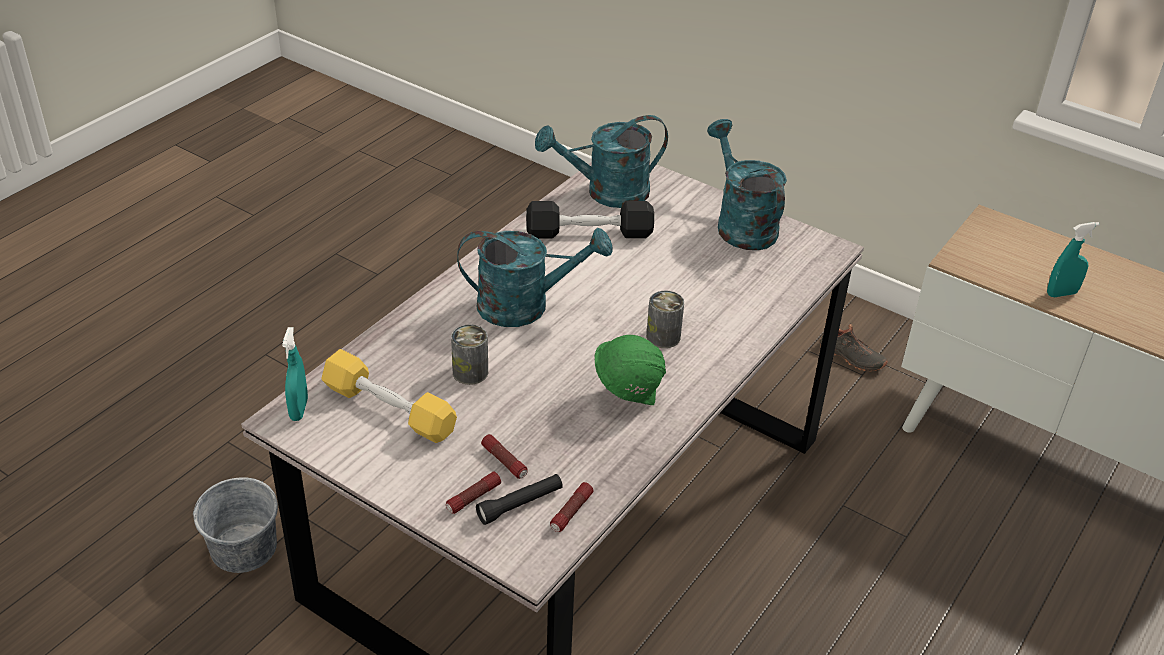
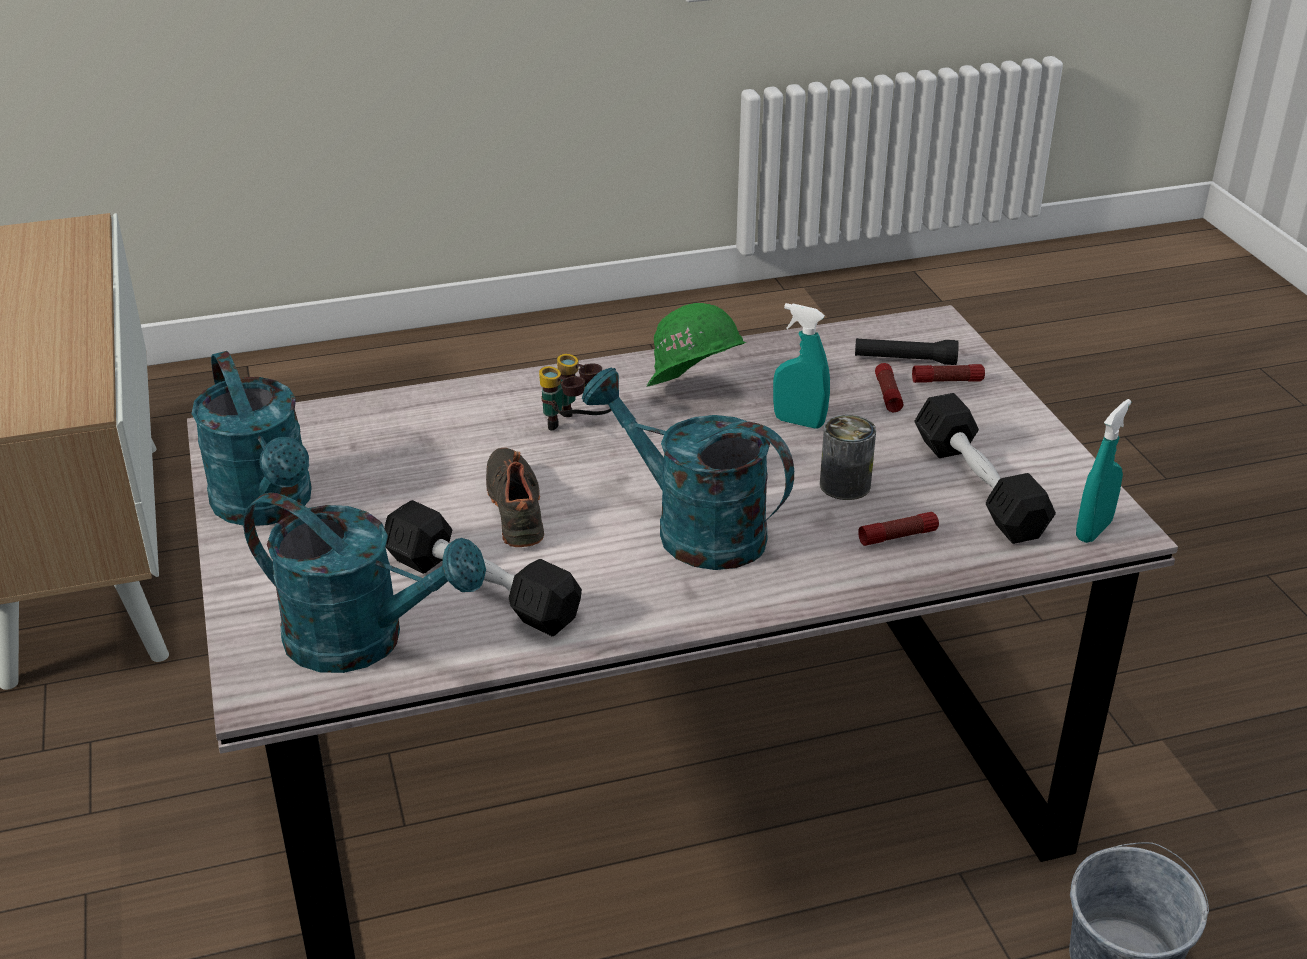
camera: 140 degrees left, 5 degrees down
yellow dumbbell [321,349,457,443] -> black dumbbell [915,393,1056,544]
flashlight [550,482,594,532] -> flashlight moved to [858,512,939,546]
can [646,290,684,348] -> binoculars [539,354,612,431]
turquoise watering can [707,119,787,250] -> turquoise watering can turned 45 degrees counterclockwise [191,351,312,526]
black shoe [820,321,888,371] -> black shoe moved to [486,448,544,547]
turquoise spray bottle [1047,222,1100,297] -> turquoise spray bottle moved to [773,303,830,429]

